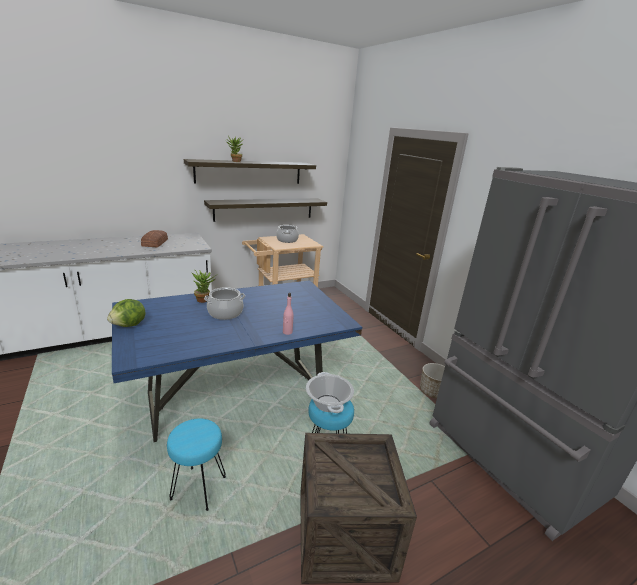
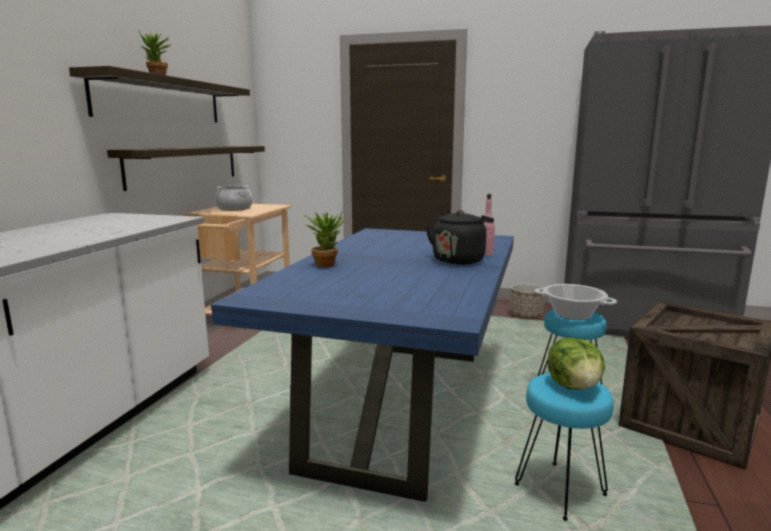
camera: 45 degrees left, 10 degrees down
lettuce [107,299,145,327] -> lettuce moved to [547,338,605,390]
bread [141,230,168,247] -> none
cooking pot [204,287,245,320] -> none
none -> black kettle [426,210,494,265]

